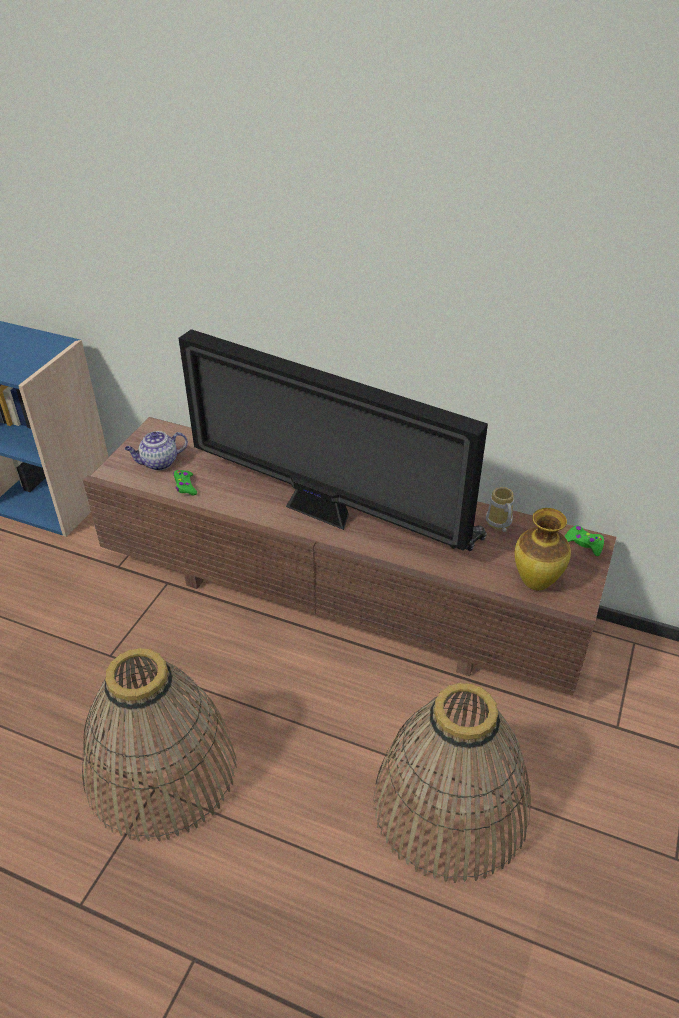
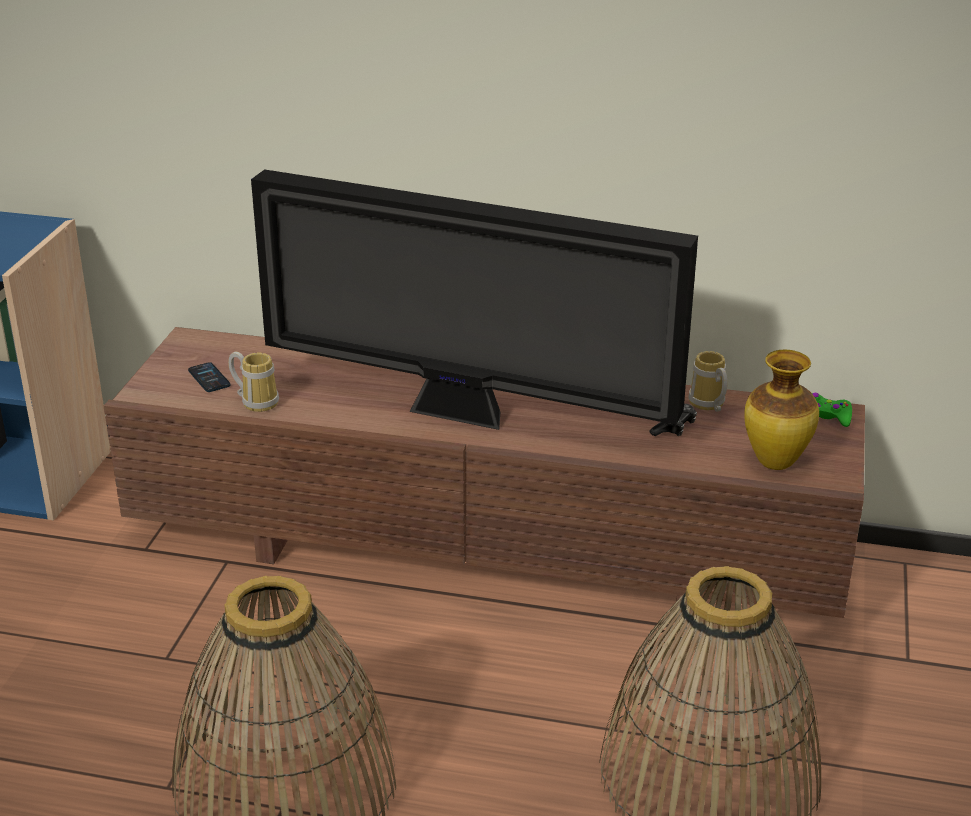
camera: 10 degrees left, 10 degrees down
teapot [125,431,188,471] -> phone [188,362,230,392]
green game controller [174,470,197,496] -> mug [228,352,279,412]

